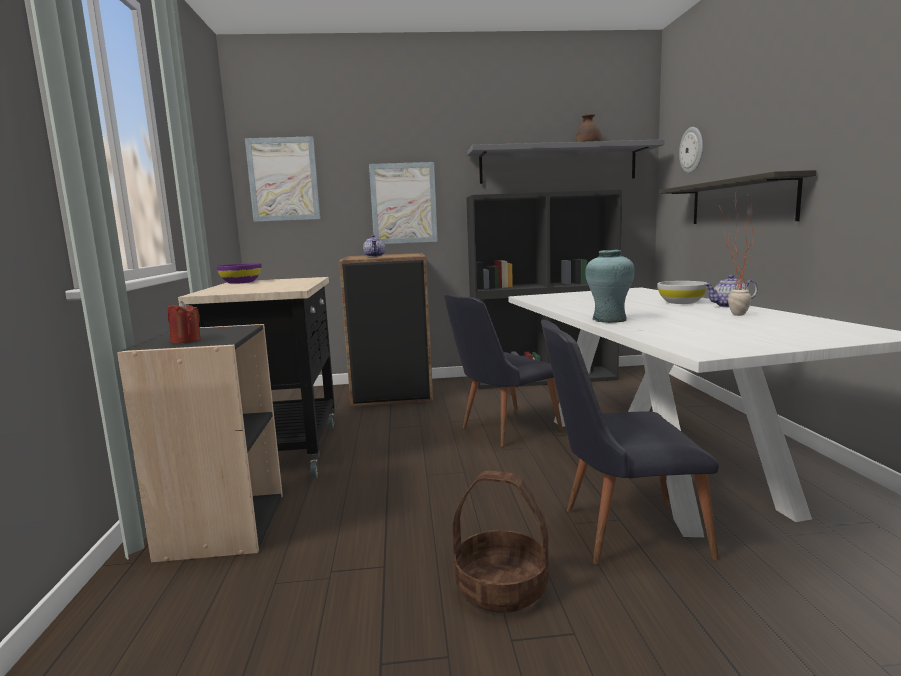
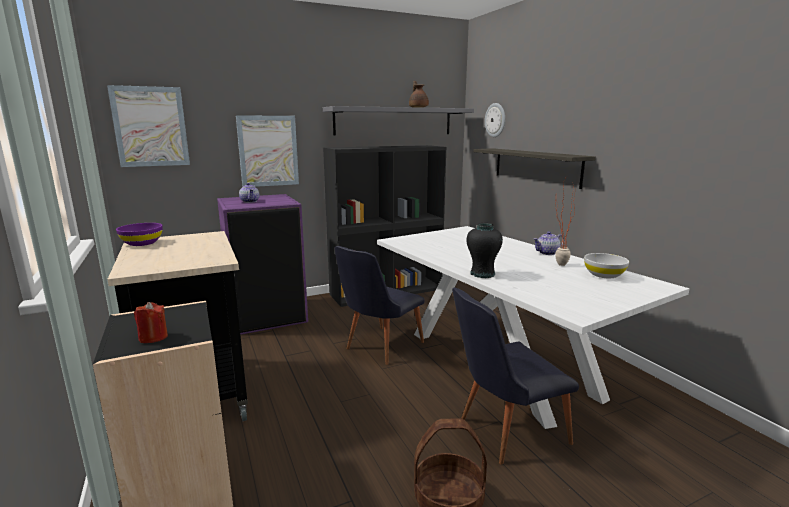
camera: 20 degrees left, 5 degrees up
brown cabinet [339,253,433,406] -> purple cabinet [217,194,308,335]
turquoise vase [585,250,635,323] -> black vase [467,223,503,278]
white bowl [657,281,707,304] -> white bowl moved to [584,253,629,278]

